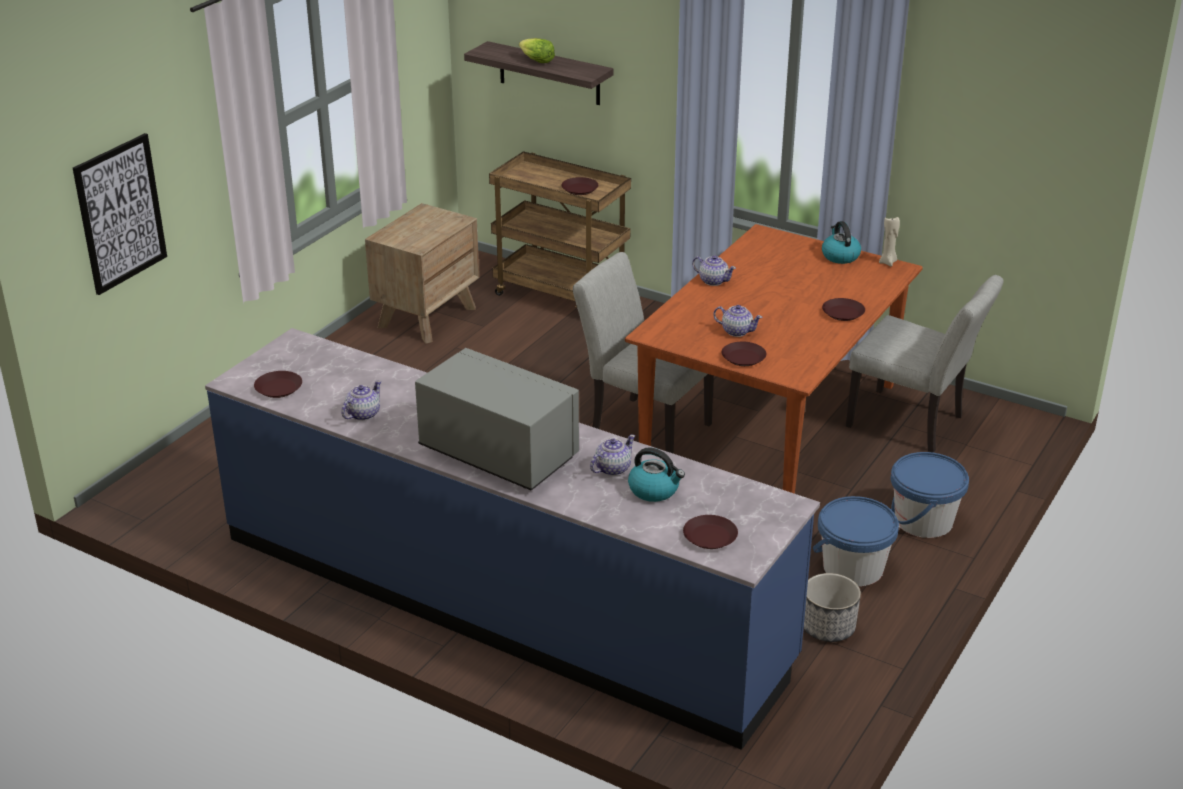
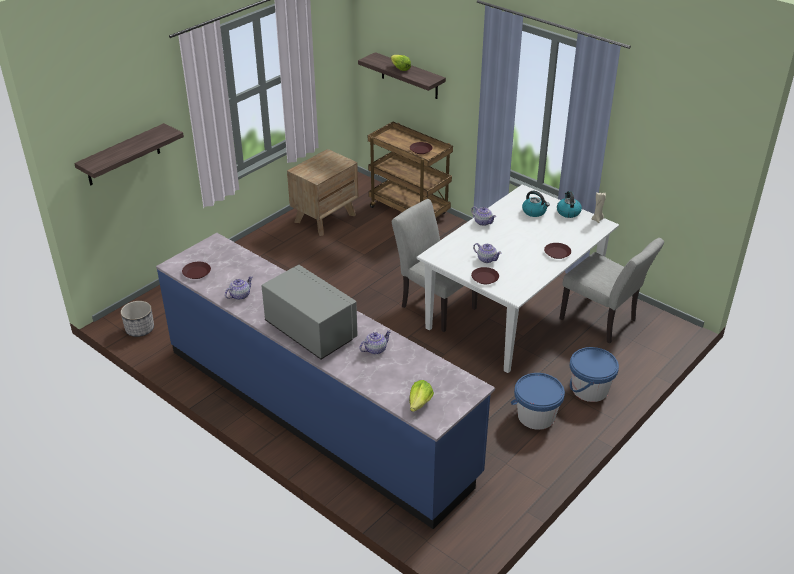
camera: 10 degrees right, 5 degrees up
picture [73,133,167,295] -> shelf [74,123,184,185]
brown dining table [625,224,923,494] -> white dining table [417,184,619,373]
kettle [628,447,685,502] -> kettle moved to [522,191,550,217]
brown plate [683,515,738,549] -> lettuce [409,380,434,412]
planter [804,573,861,642] -> planter moved to [121,301,154,337]

